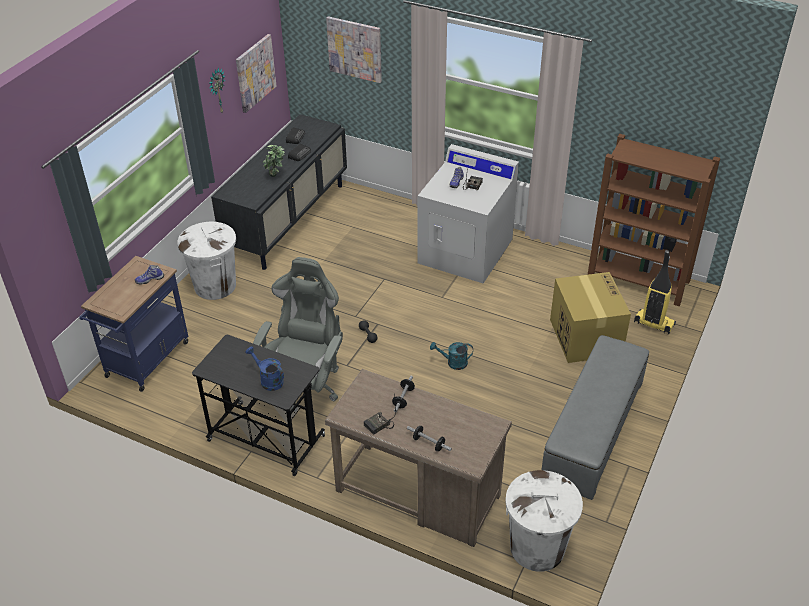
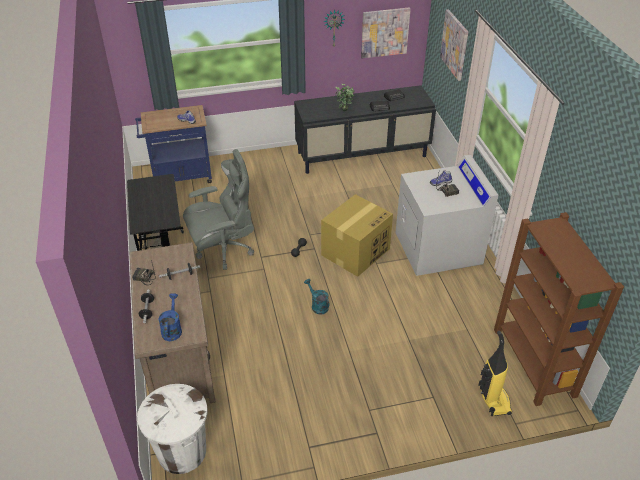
camera: 50 degrees right, 0 degrees up
white trash can [177,222,236,300] -> none
blue watering can [246,346,284,391] -> blue watering can moved to [158,293,182,341]
grey bench [541,335,649,500] -> none
cardboard box [550,272,631,363] -> cardboard box moved to [321,194,393,277]

